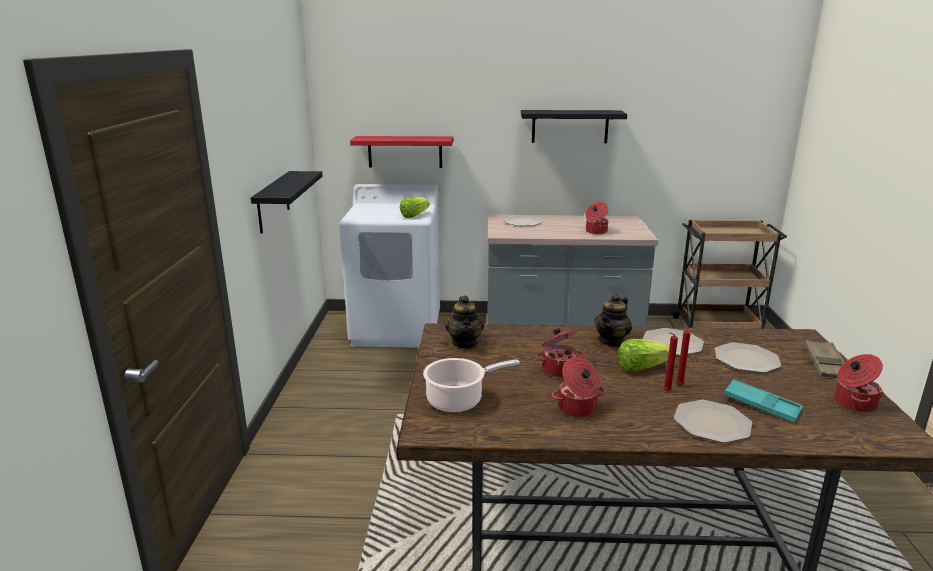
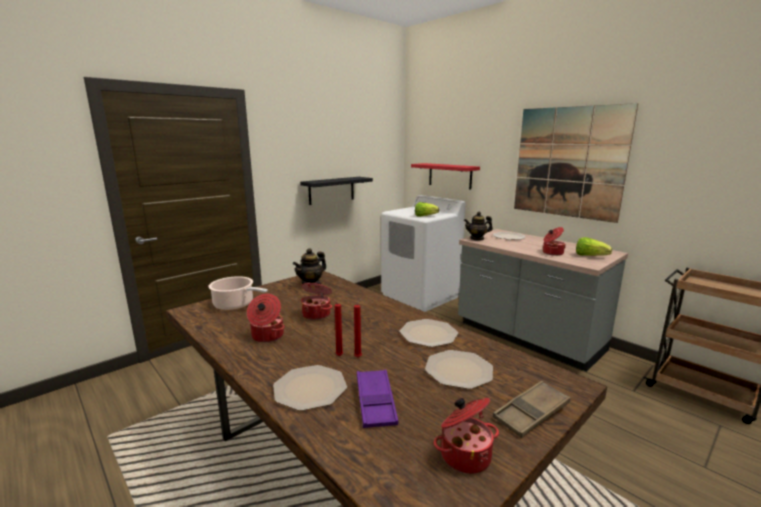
camera: 45 degrees right, 5 degrees down
black shelf [521,110,627,143] -> picture [514,103,638,223]
teapot [595,294,632,347] -> teapot moved to [464,212,493,241]
lettuce [618,339,670,372] -> lettuce moved to [576,237,612,256]
turquoise tray [724,379,803,423] -> purple tray [357,370,398,428]

